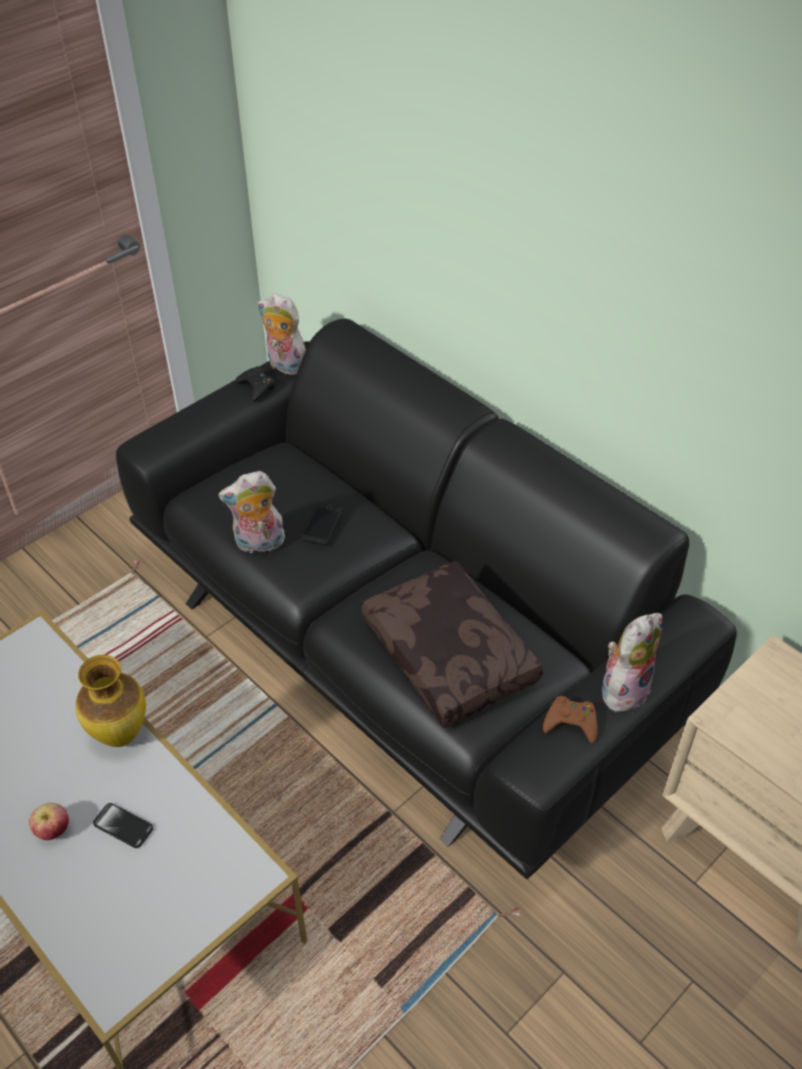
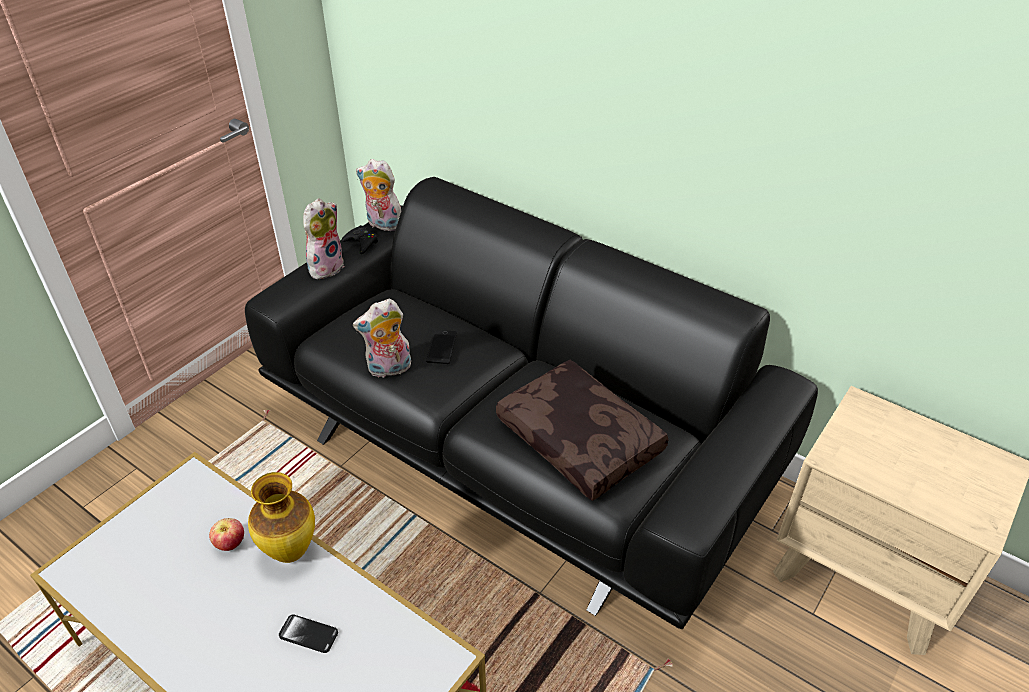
camera: 10 degrees left, 5 degrees down
apple [29,803,69,840] -> apple moved to [209,518,244,551]
brown game controller [543,696,597,743] -> none
plush toy [602,613,663,717] -> plush toy moved to [303,198,344,279]

